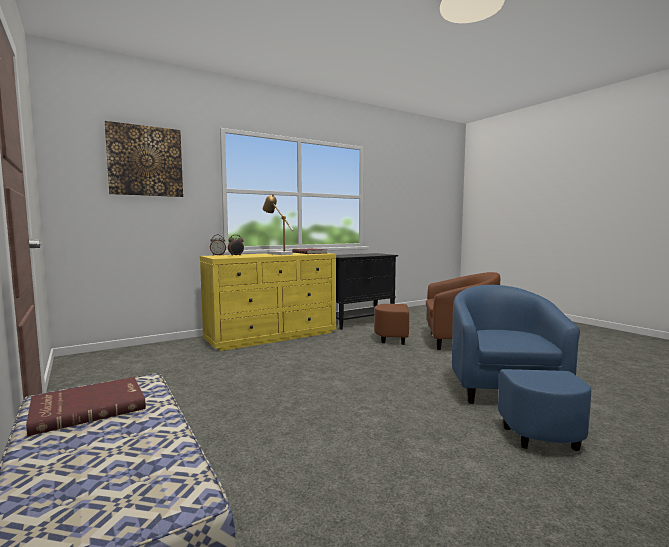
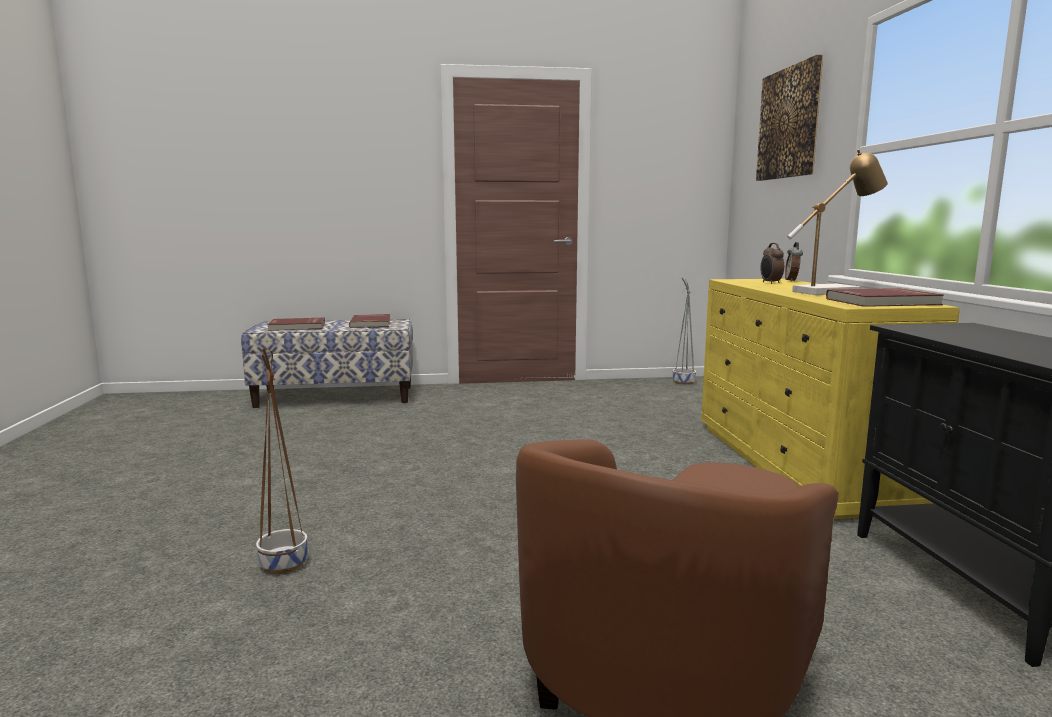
camera: 115 degrees right, 5 degrees up
blue armchair [452,285,591,451] -> brown planter [256,348,309,574]
none -> red book [267,318,325,331]
none -> grey planter [673,278,696,385]

